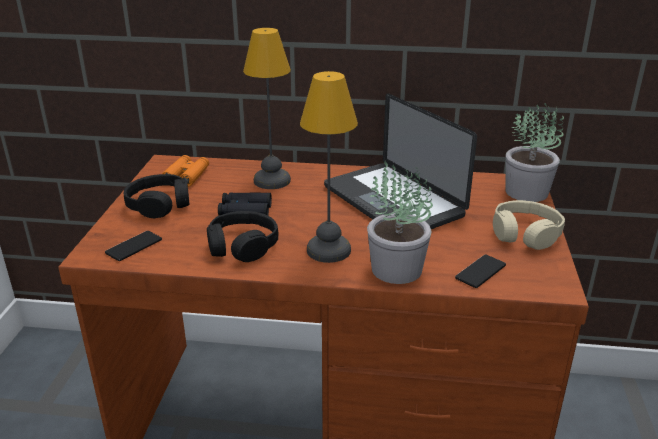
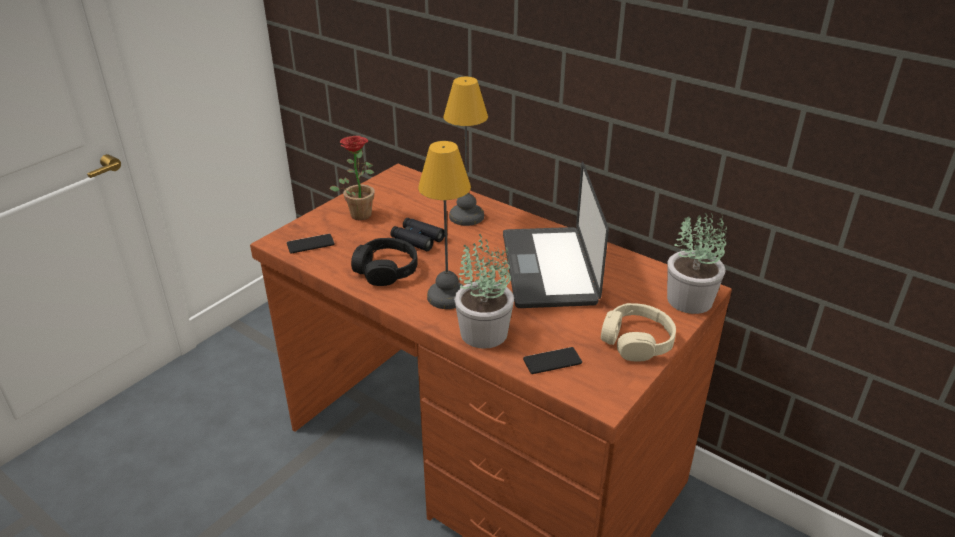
camera: 30 degrees right, 5 degrees up
black headphones [124,174,190,218] -> potted plant [330,136,374,221]
orange binoculars [162,155,209,187] -> none

